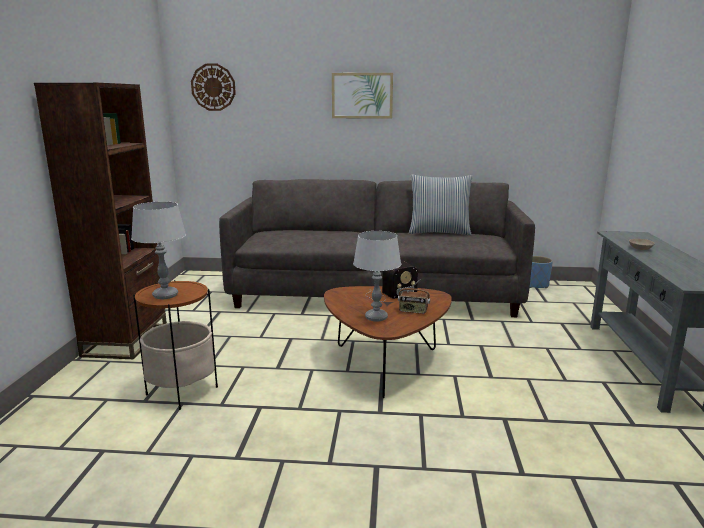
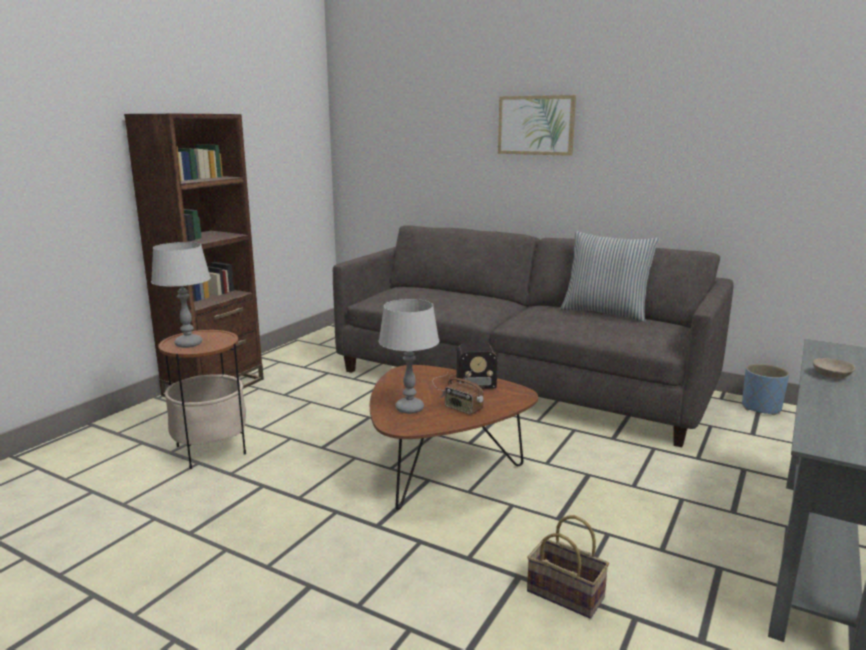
camera: 25 degrees right, 0 degrees up
wall clock [191,64,236,111] -> none
none -> basket [527,515,609,619]

